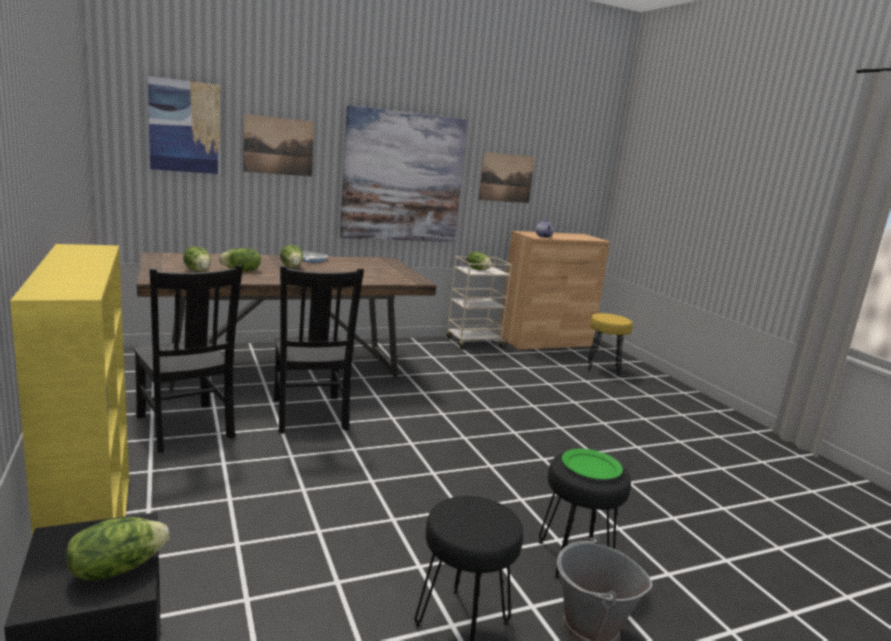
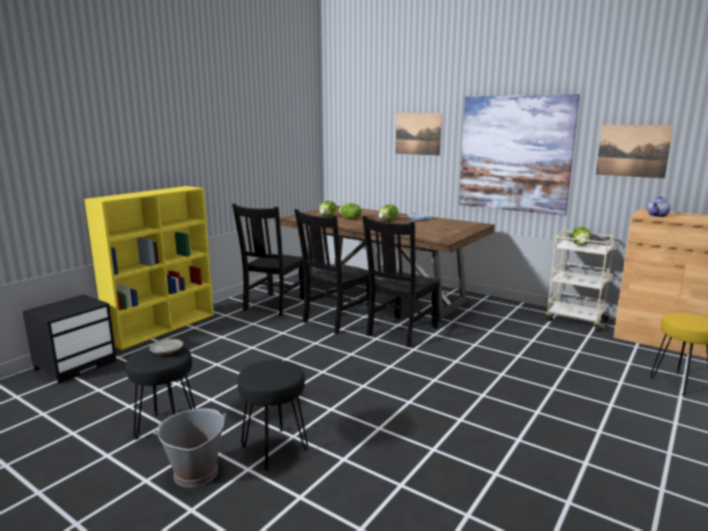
camera: 60 degrees right, 0 degrees up
lettuce [66,517,169,580] -> none
picture [148,76,220,174] -> none
green plate [562,449,623,479] -> none
none -> beige plate [149,339,183,355]
none -> black chair [362,216,440,347]

